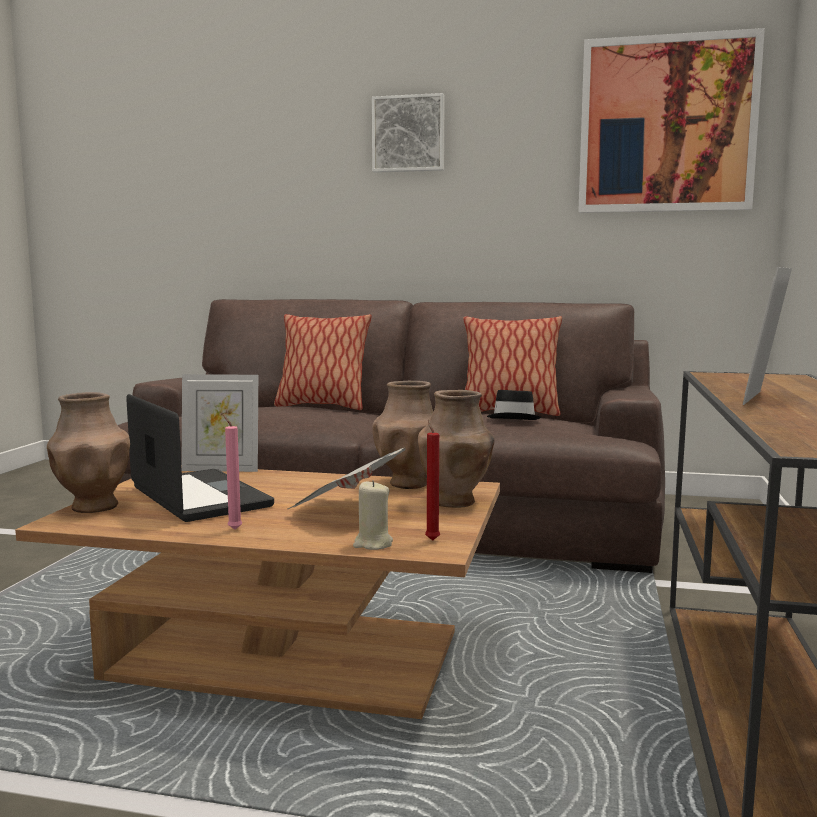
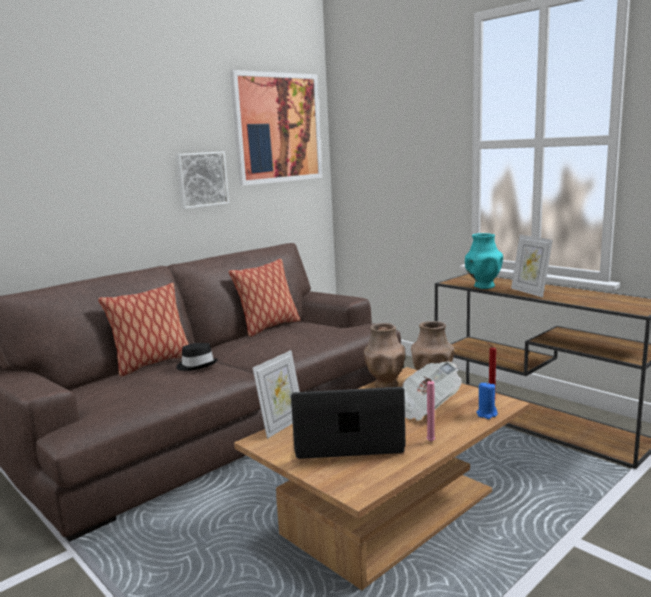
camera: 55 degrees left, 5 degrees up
brown vase [47,392,130,513] -> none
beige candle [353,480,393,550] -> blue candle [476,382,498,419]
picture [372,93,445,173] -> picture moved to [176,151,229,209]
black hat [487,390,541,420] -> black hat moved to [176,343,218,371]
none -> turquoise vase [465,233,503,289]

